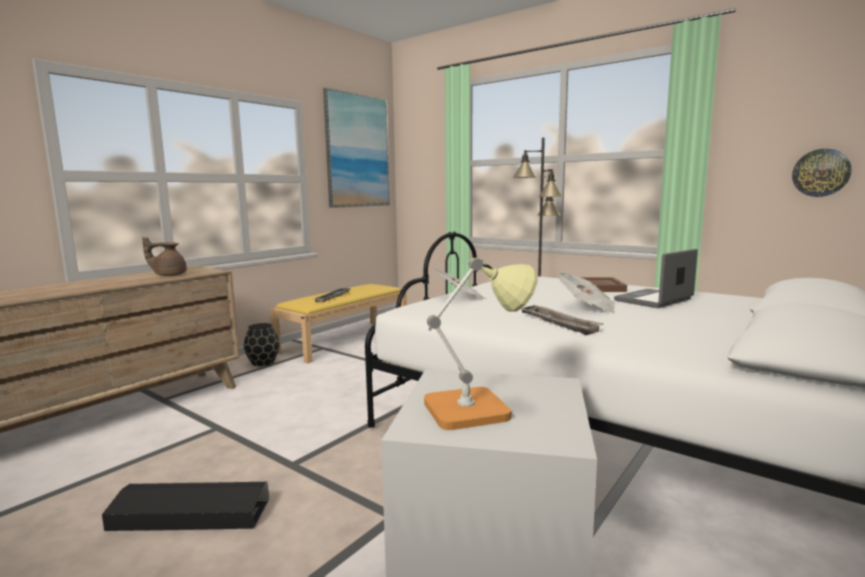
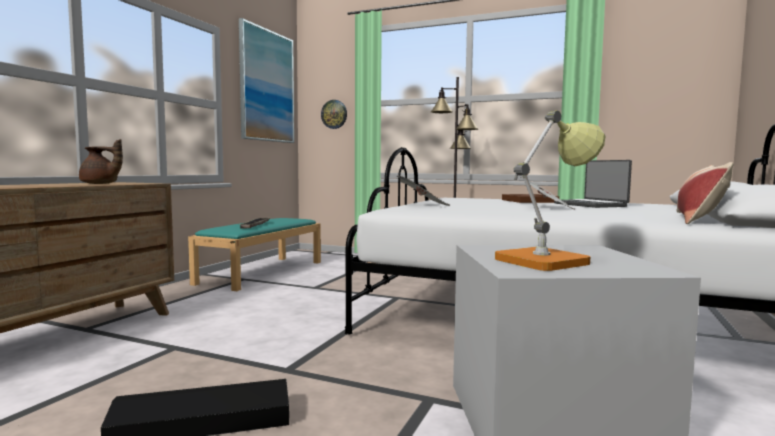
camera: 15 degrees left, 5 degrees down
brown teapot [142,237,187,276] -> brown teapot turned 150 degrees counterclockwise [79,139,123,184]
black vase [244,323,279,366] -> none
yellow bench [270,284,407,364] -> turquoise bench [188,218,321,291]
tray [521,305,603,335] -> none
laptop [614,249,698,308] -> laptop turned 60 degrees counterclockwise [554,160,632,208]
wall clock [792,149,852,197] -> wall clock moved to [321,100,347,129]
none -> pillow [677,162,733,224]

